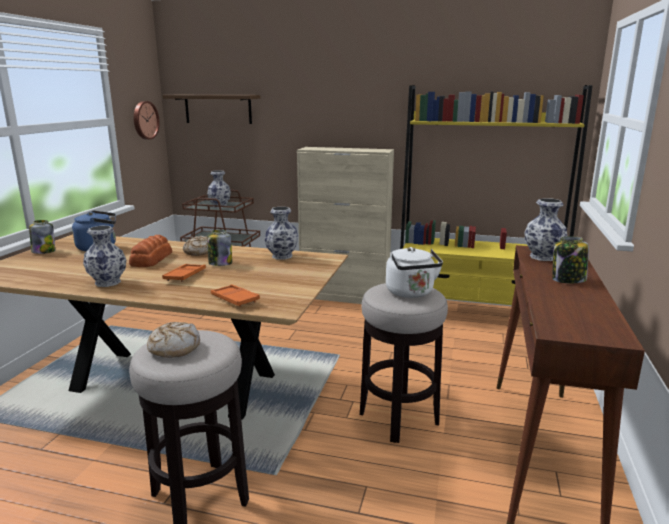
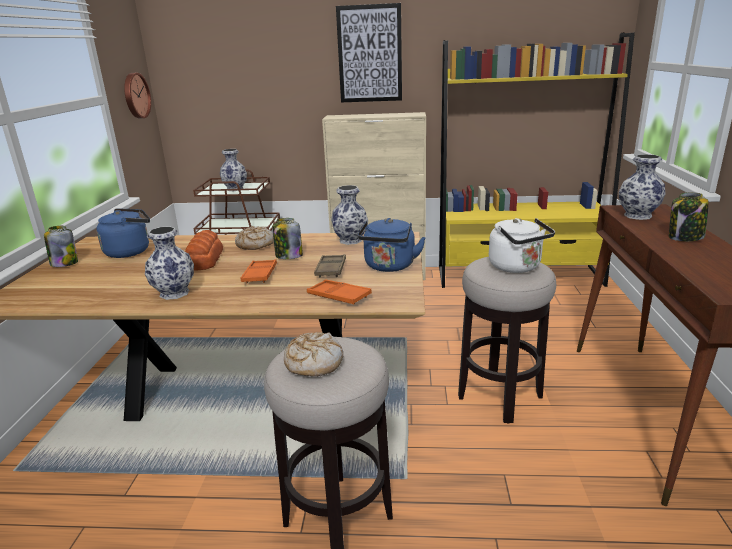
camera: 10 degrees left, 5 degrees up
brown shelf [163,95,261,124] -> none
none -> brown tray [314,254,346,277]
none -> picture [336,3,402,102]
none -> blue kettle [358,218,426,272]

